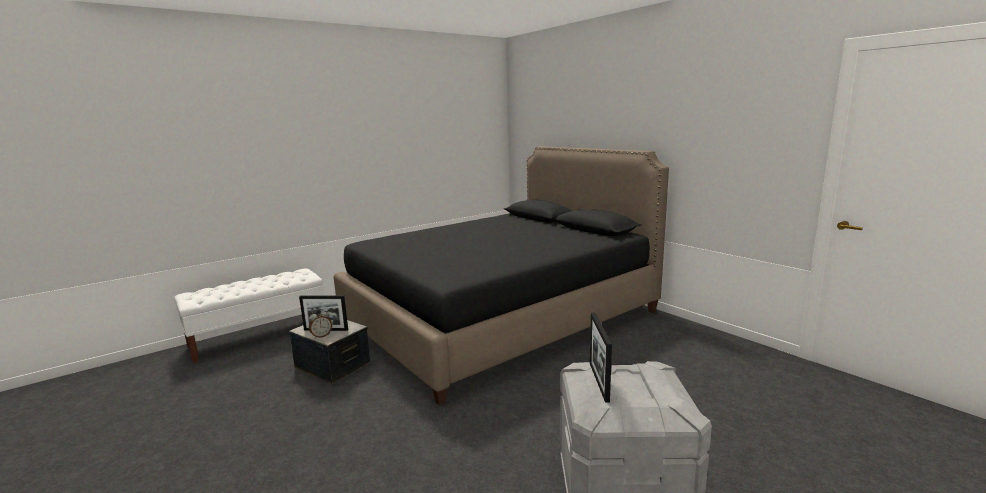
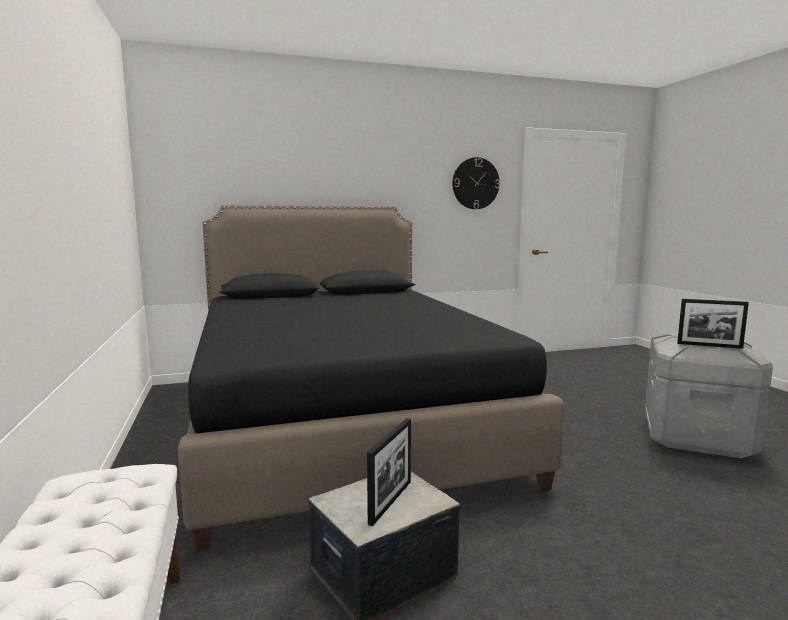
camera: 70 degrees left, 5 degrees down
alarm clock [309,309,332,338] -> none
none -> wall clock [452,157,500,209]

